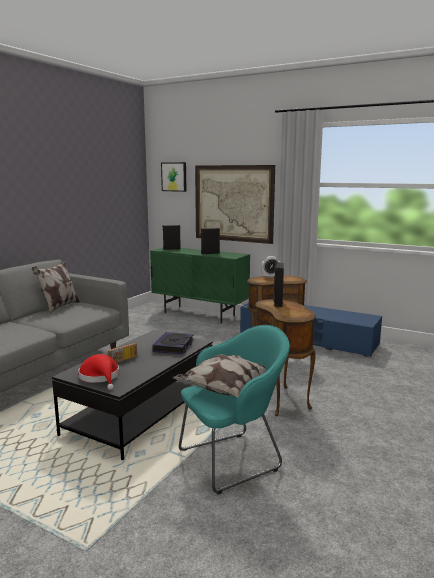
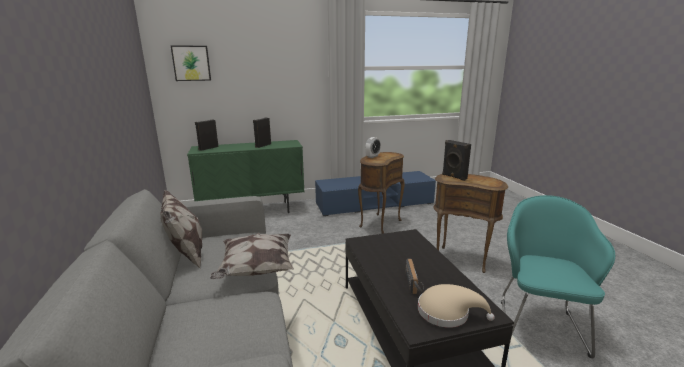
camera: 45 degrees left, 5 degrees up
red hat [79,354,119,390] -> beige hat [418,284,495,328]
book [152,332,194,354] -> none
pillow [173,355,266,397] -> pillow moved to [210,233,294,279]
picture [195,165,275,244] -> none

